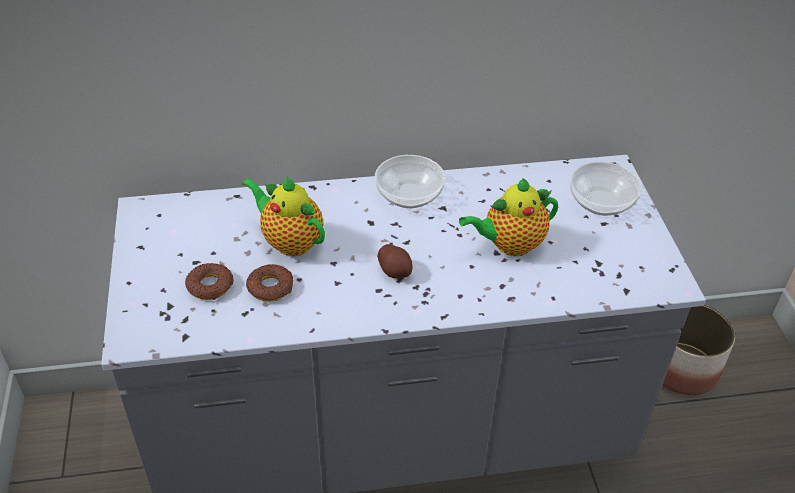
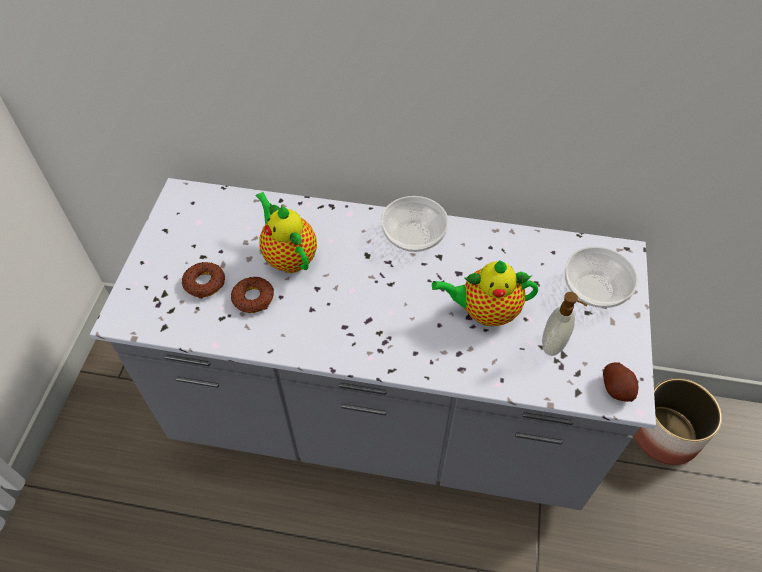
camera: 20 degrees right, 10 degrees up
potato [377,244,413,279] -> potato moved to [603,362,639,402]
none -> soap dispenser [542,292,587,356]

